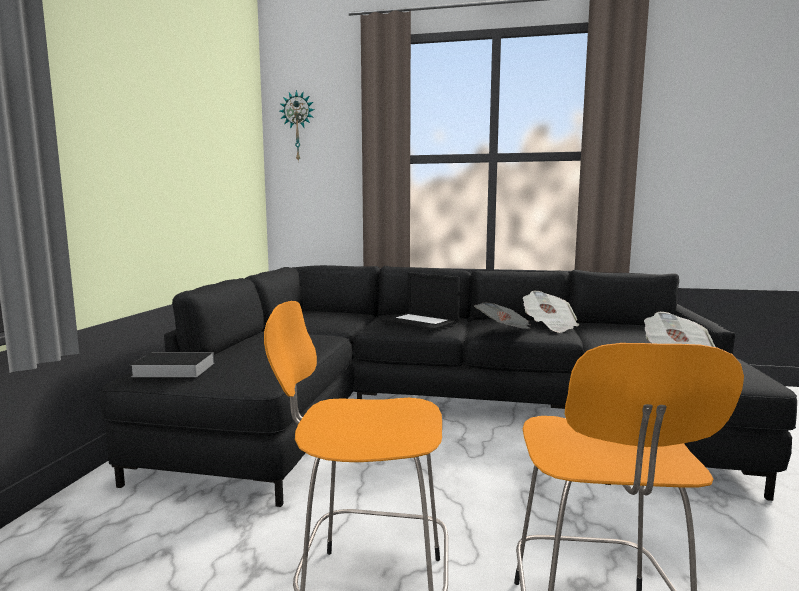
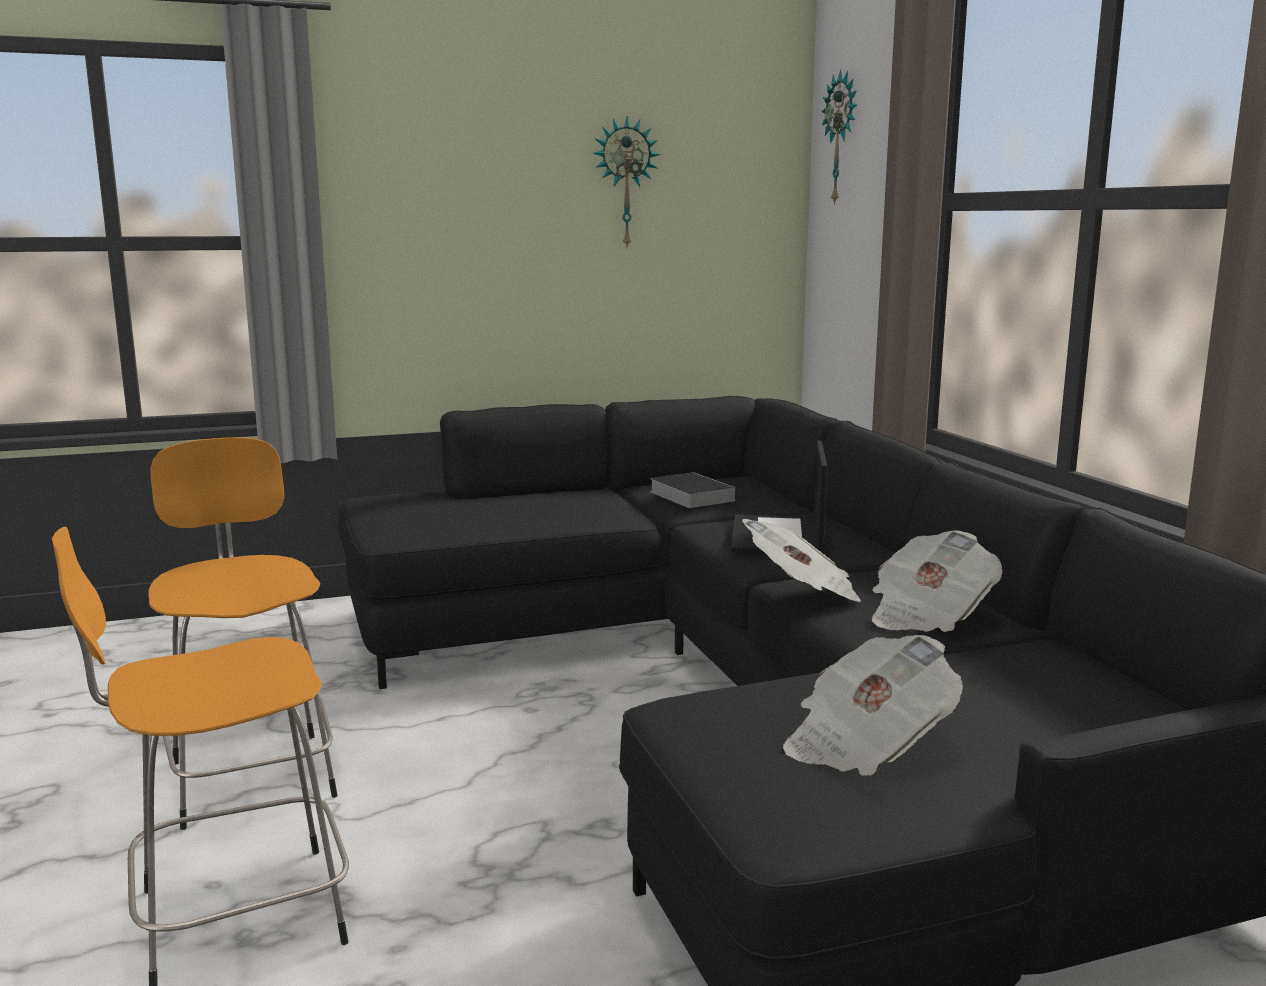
camera: 60 degrees right, 5 degrees up
book [130,352,215,377] -> book moved to [650,472,736,508]
none -> wall clock [593,116,660,247]

